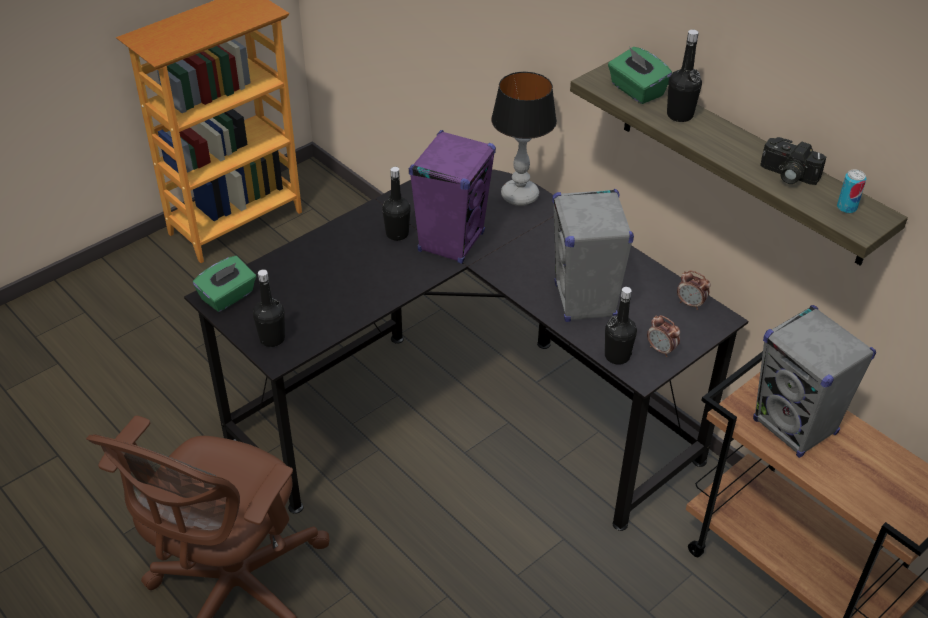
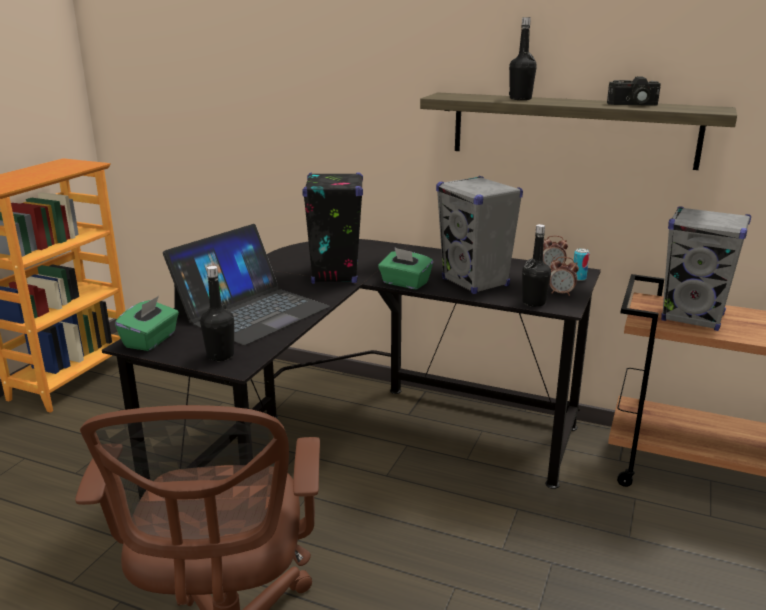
camera: 25 degrees left, 20 degrees down
black bottle [382,167,411,241] -> none
purple speaker [409,130,496,264] -> black speaker [302,172,363,284]
table lamp [491,71,557,206] -> none
green tissue box [608,47,672,104] -> green tissue box moved to [378,247,433,290]
can [837,170,866,214] -> can moved to [574,248,589,281]
none -> laptop [163,224,330,345]

